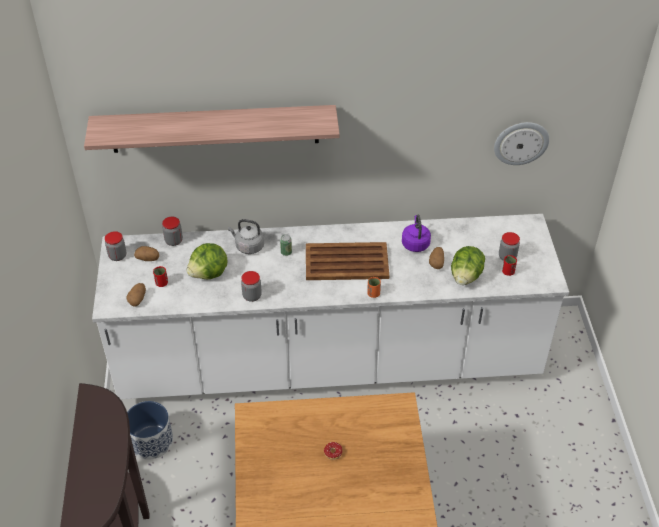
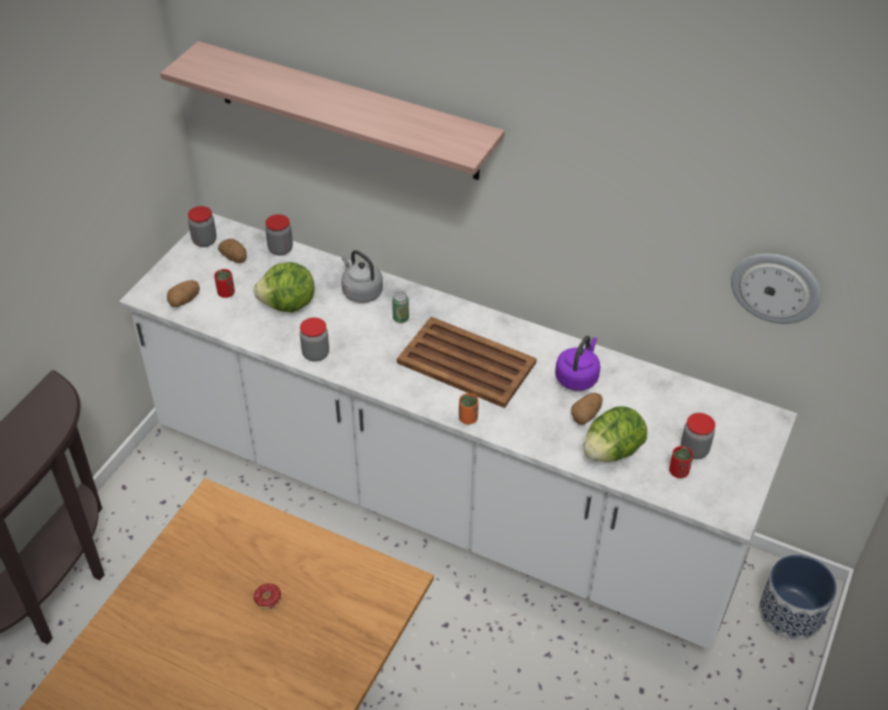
camera: 30 degrees right, 0 degrees up
planter [127,401,173,460] -> planter moved to [759,555,837,640]

